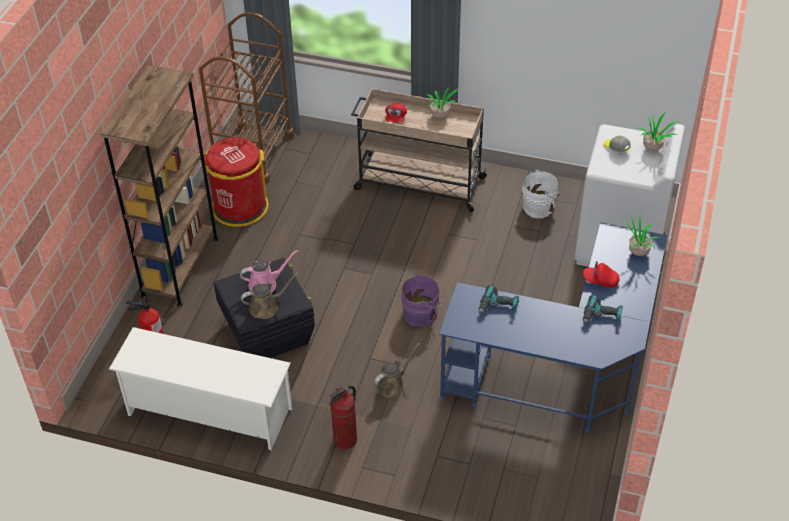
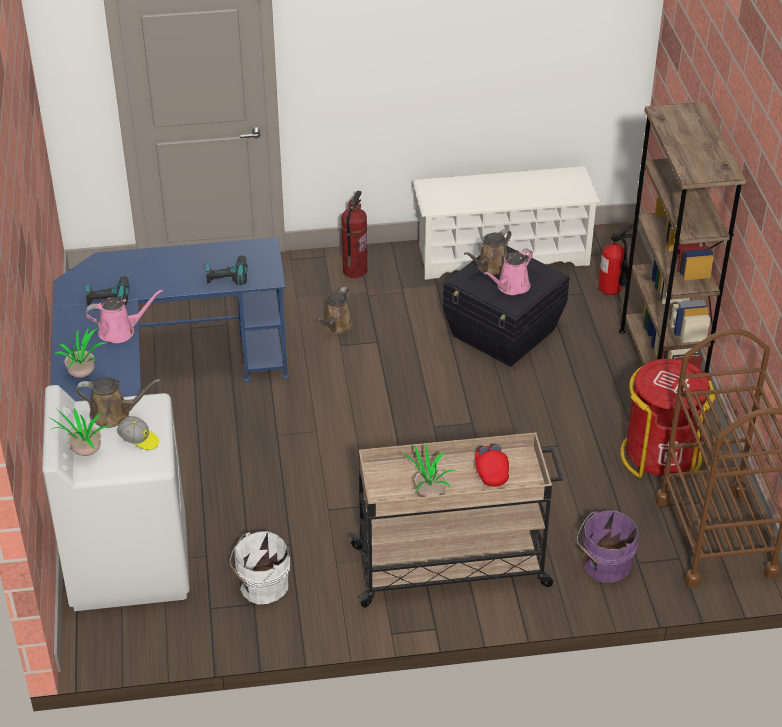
camera: 155 degrees right, 5 degrees down
purple bucket [401,274,441,327] -> purple bucket moved to [577,511,639,583]
red cap [583,261,620,288] -> pink watering can [86,289,163,343]
none -> brown watering can [75,377,161,428]

